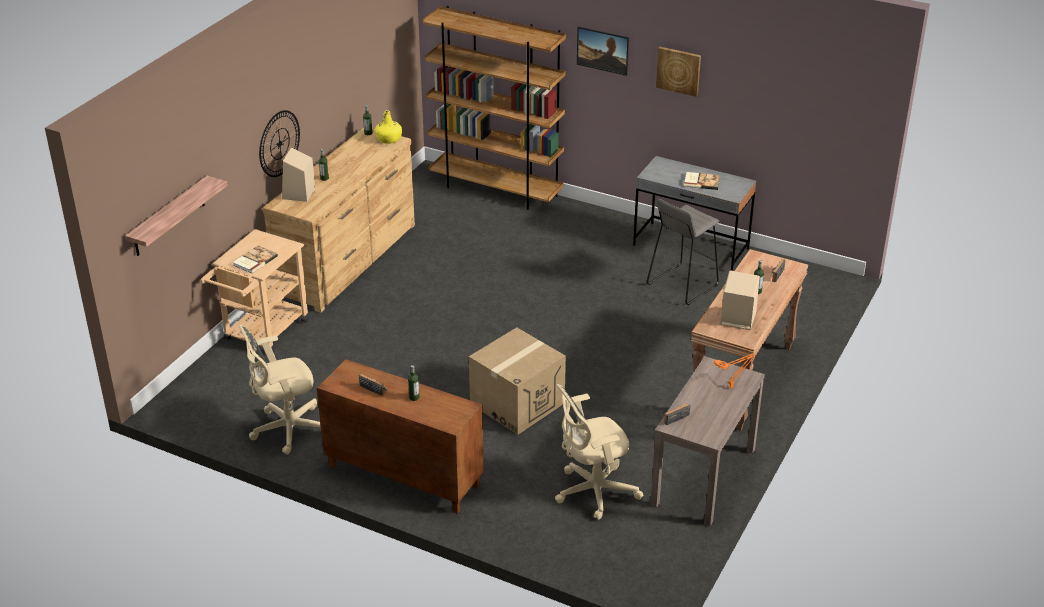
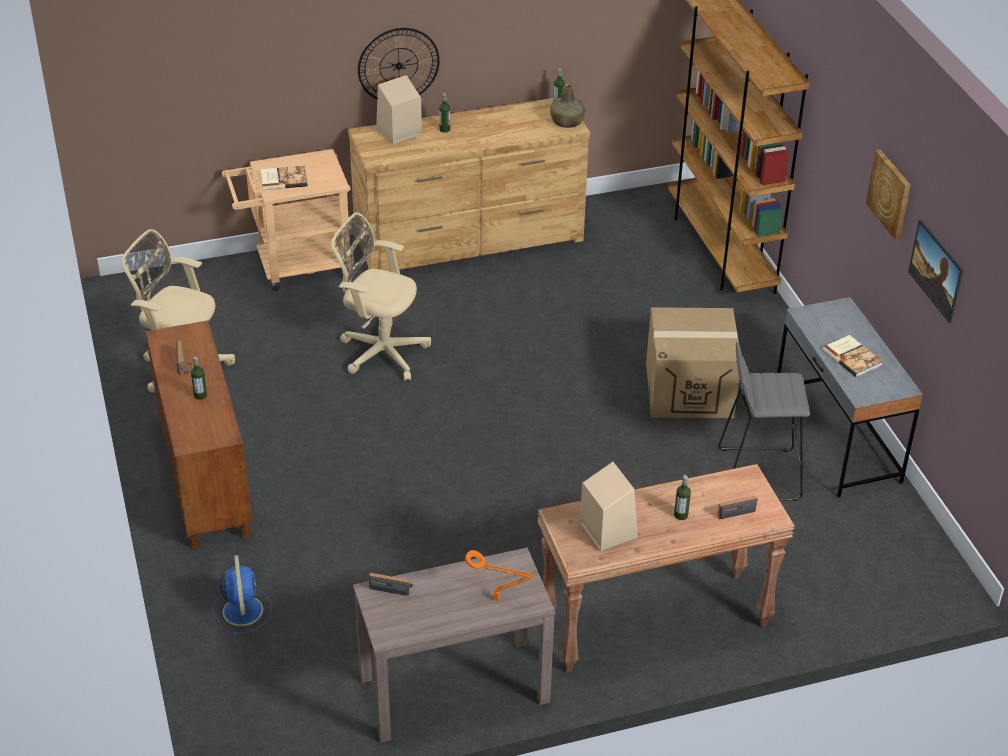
camera: 45 degrees right, 5 degrees up
shelf [125,176,228,256] -> none
yellow bottle [375,110,402,144] -> green bottle [550,84,585,128]
cardboard box [469,327,566,435] -> cardboard box moved to [646,307,739,418]
beige office chair [555,384,643,520] -> beige office chair moved to [331,212,431,381]
picture [577,26,629,76] -> picture moved to [908,220,963,323]
none -> blue fan [213,555,272,636]

